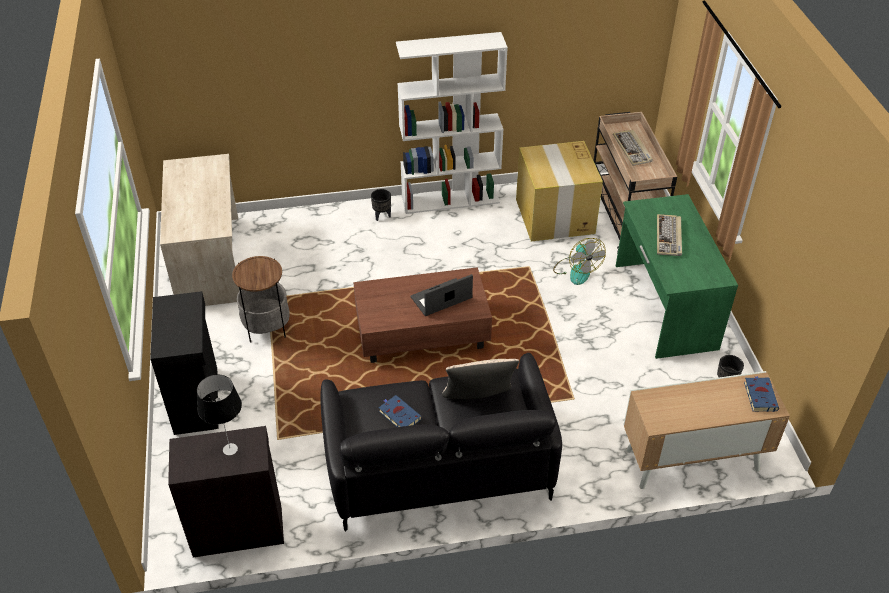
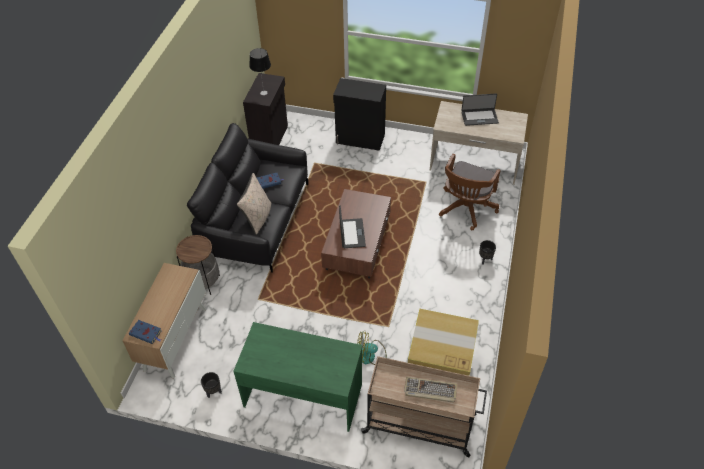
camera: 115 degrees right, 5 degrees up
side table [232,256,290,343] -> side table moved to [176,235,220,295]
white bookcase [396,32,508,214] -> none
keyboard [657,214,682,256] -> none
none -> brown office chair [439,154,501,230]
none -> laptop [461,93,499,126]

